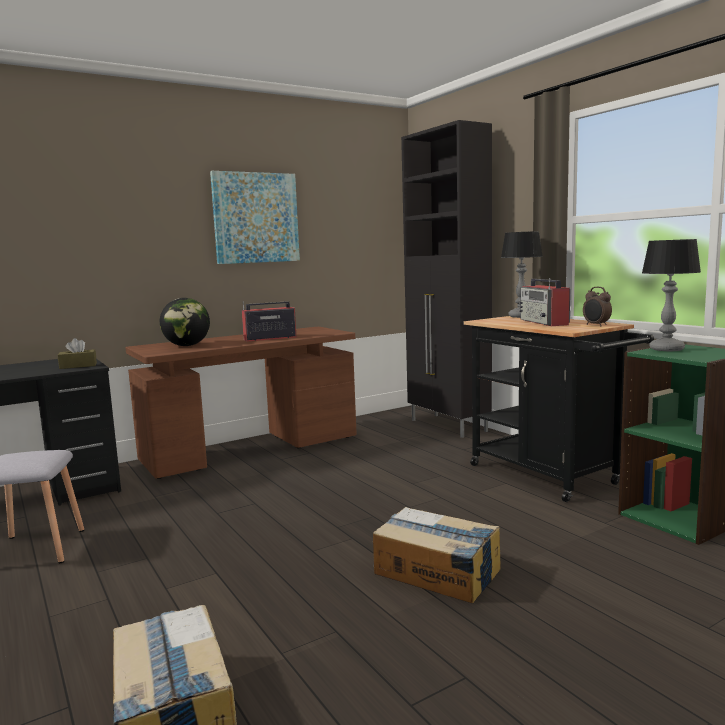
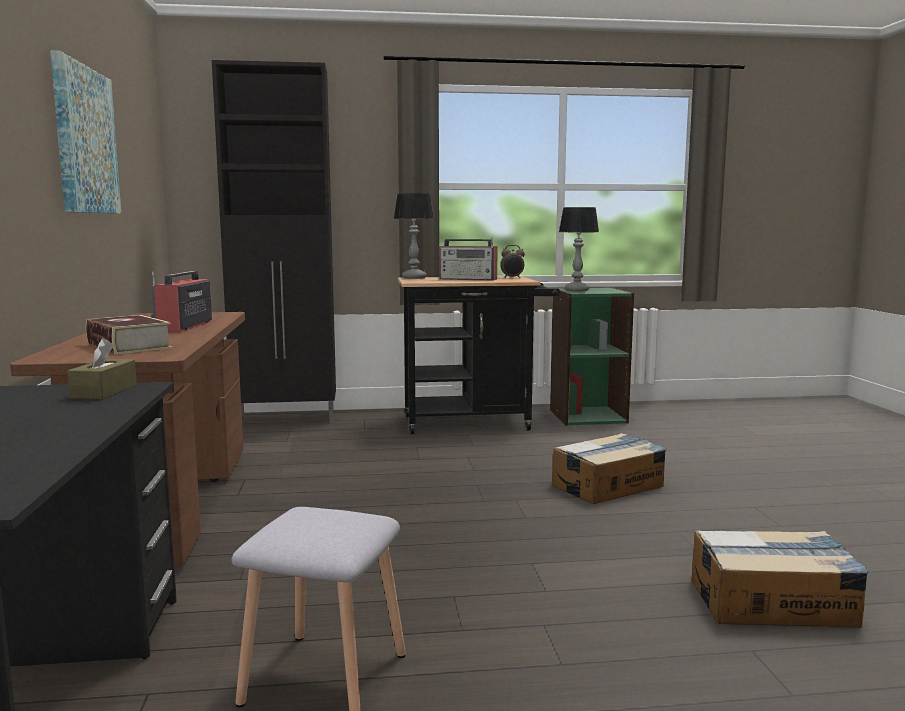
camera: 65 degrees left, 0 degrees up
globe [160,298,210,346] -> book [86,315,173,355]

